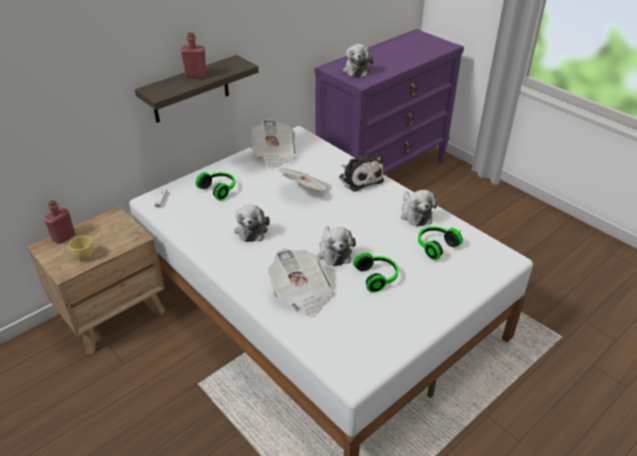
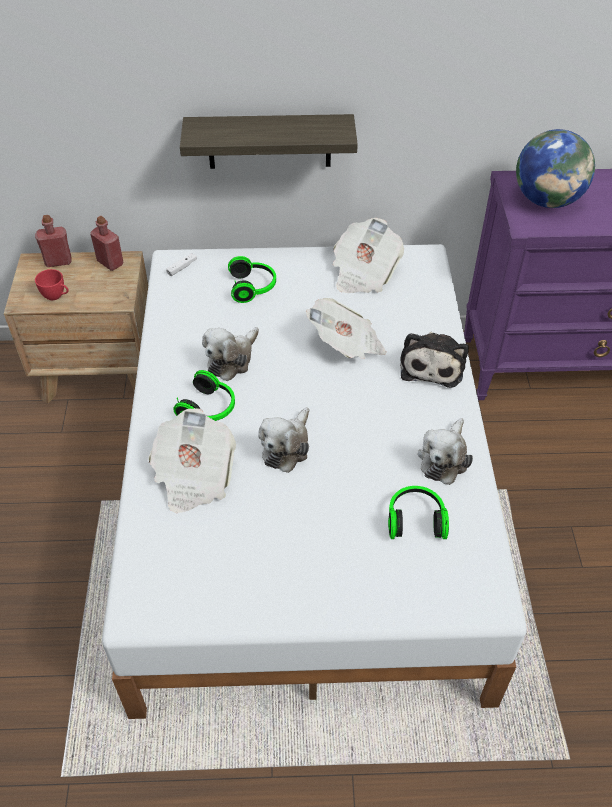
camera: 40 degrees right, 10 degrees up
yellow cup [69,236,99,261] -> red cup [35,269,69,300]
red bottle [180,32,207,78] -> red bottle moved to [90,216,124,271]
plush toy [343,44,374,77] -> globe [516,129,595,208]
headphones [353,253,399,292] -> headphones moved to [173,370,235,421]

